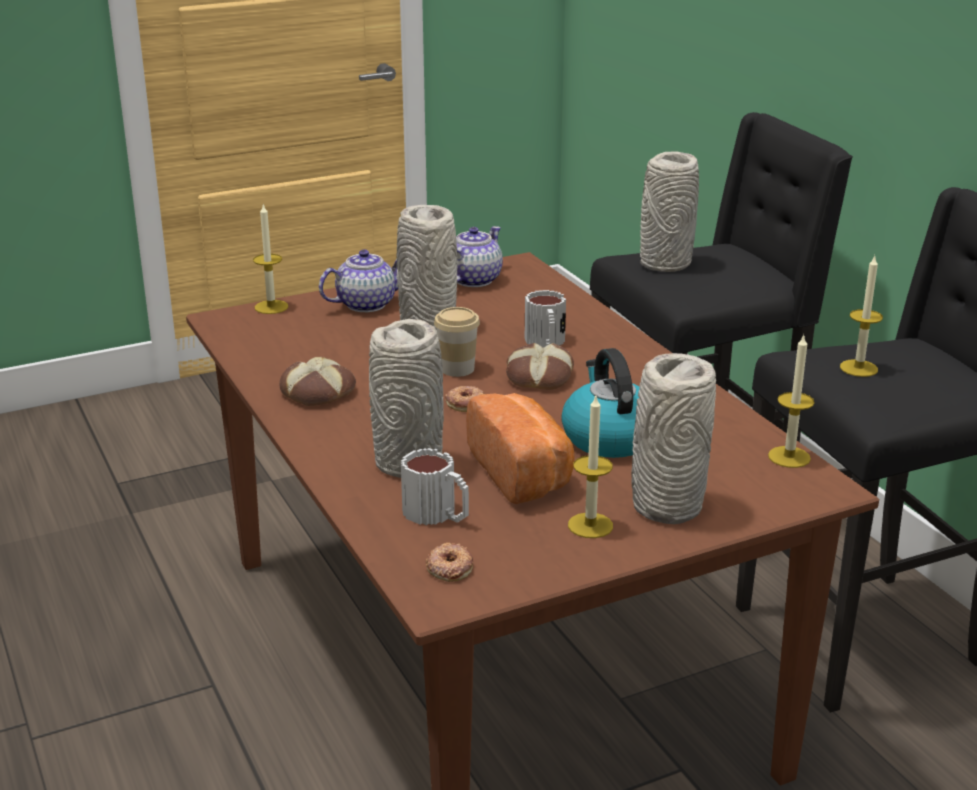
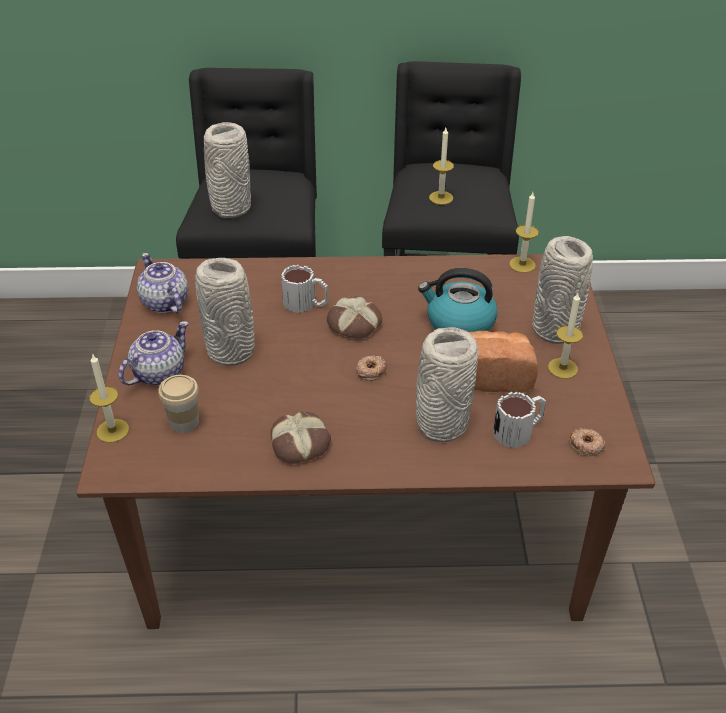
camera: 65 degrees left, 15 degrees up
teapot [319,249,398,312] -> teapot turned 45 degrees clockwise [119,321,189,385]
cup [434,307,480,377] -> cup moved to [158,375,199,433]

